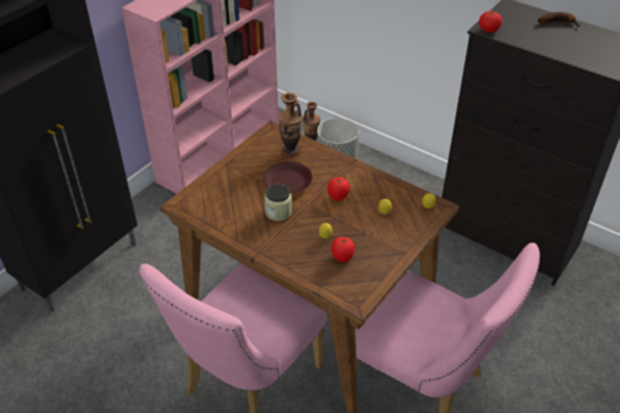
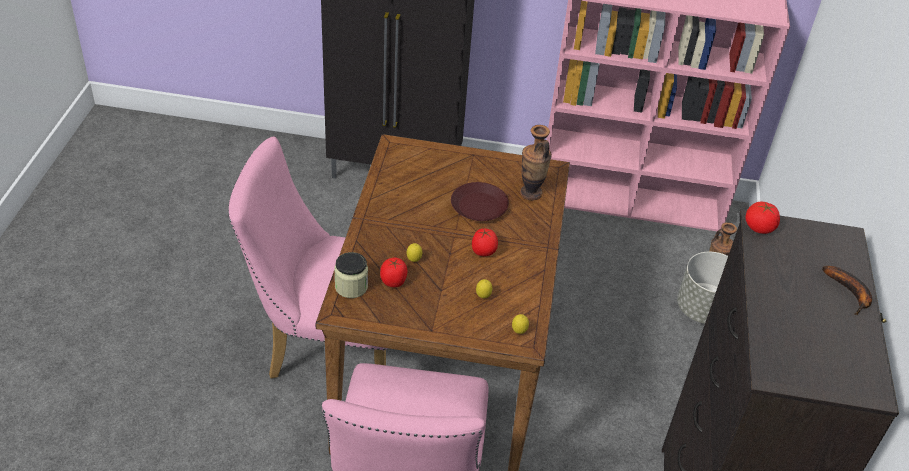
camera: 60 degrees right, 0 degrees up
jar [264,184,292,221] -> jar moved to [334,252,368,298]

